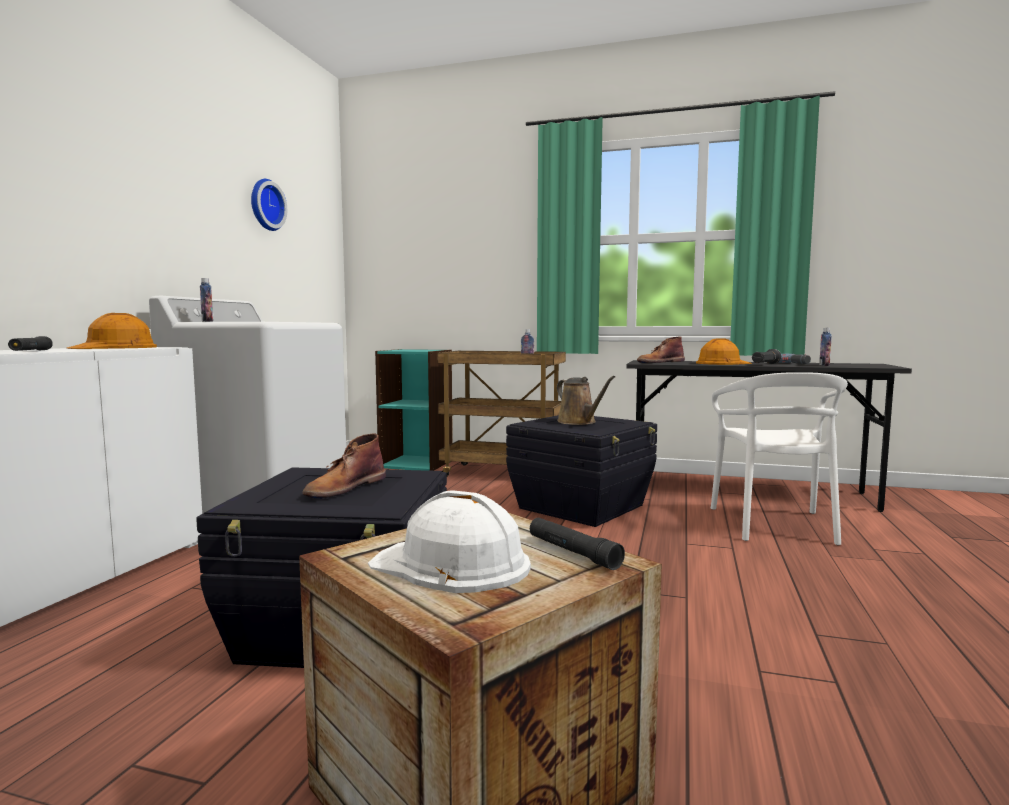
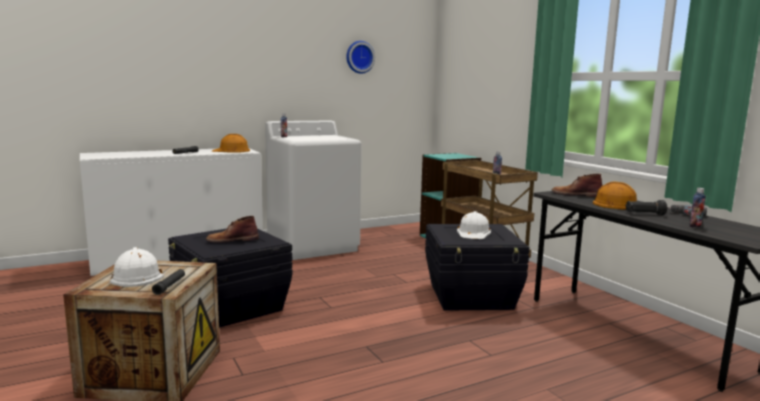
camera: 45 degrees right, 5 degrees up
brown watering can [557,376,615,425] -> white hard hat [457,211,491,239]
white chair [711,372,848,545] -> none

